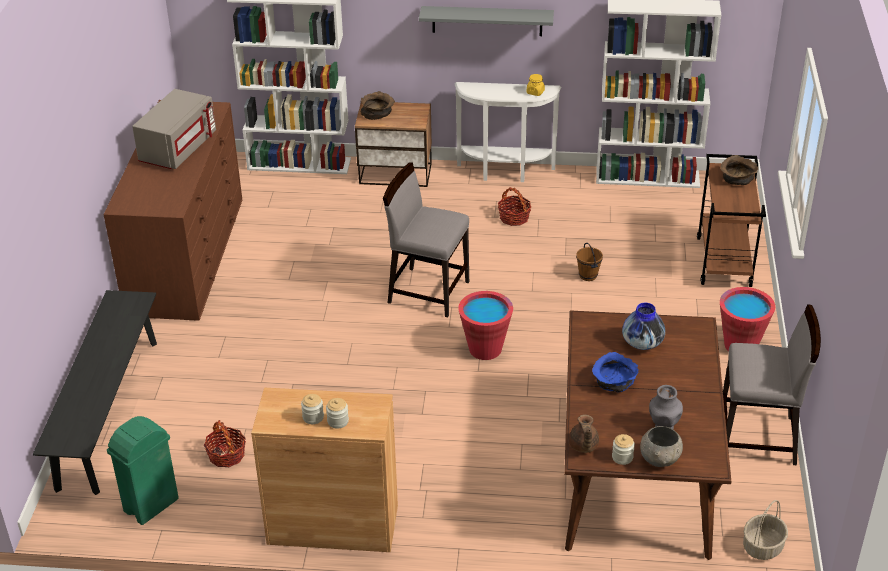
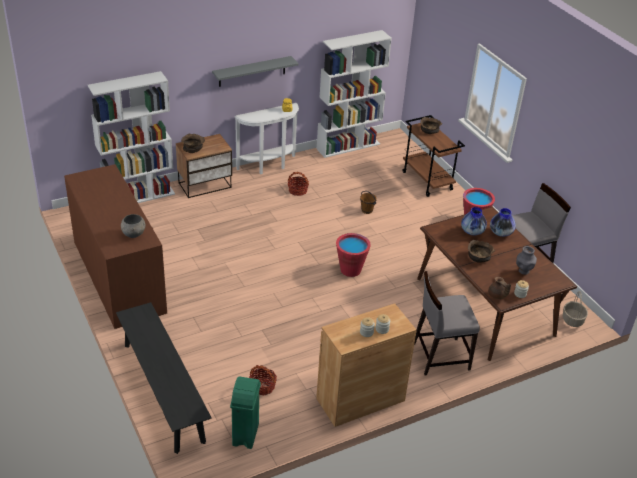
camera: 35 degrees left, 0 degrees up
grey microwave [132,89,216,169] -> none
grey chair [383,162,469,317] -> grey chair moved to [414,271,480,375]
blue bowl [592,352,639,392] -> brown bowl [468,240,495,263]
grey bowl [640,426,683,467] -> grey bowl moved to [121,214,145,238]
none -> vase [490,208,516,237]

